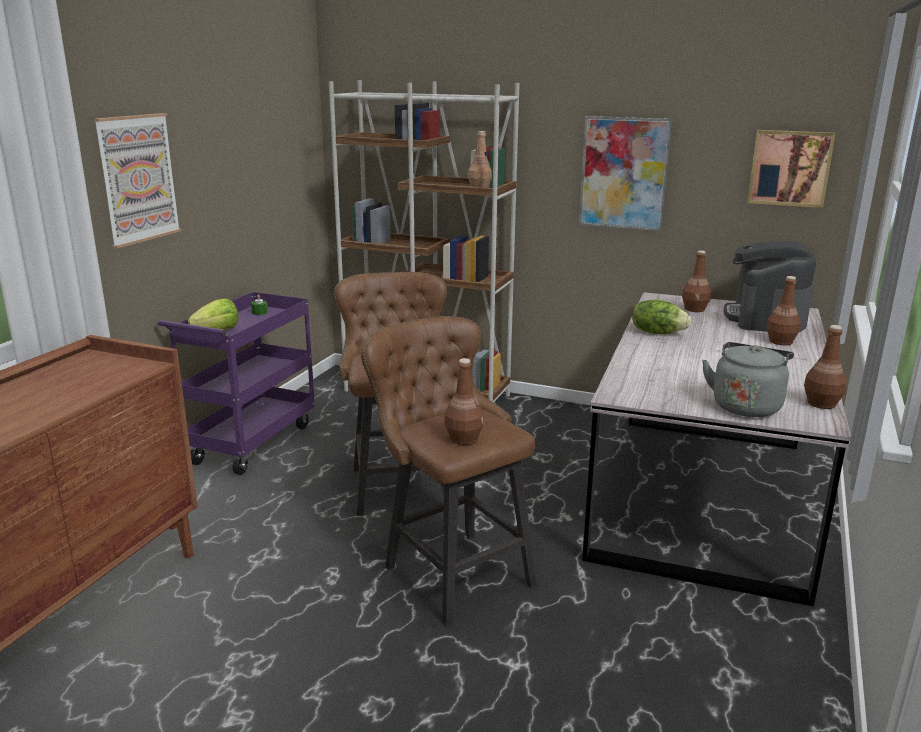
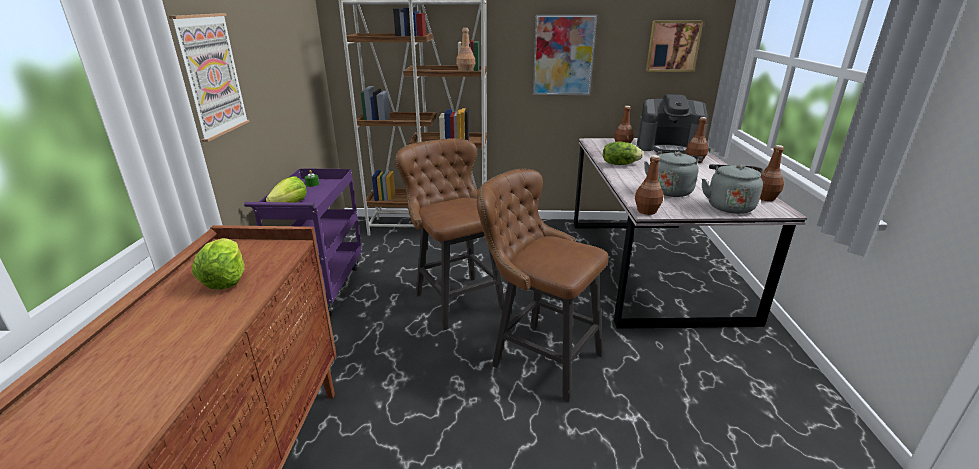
camera: 20 degrees left, 5 degrees up
brown bottle [444,358,484,445] -> brown bottle moved to [635,155,664,215]
coffee machine [724,241,816,332] -> coffee machine turned 75 degrees counterclockwise [637,94,708,154]
none -> lettuce [192,238,245,290]
none -> grey kettle [644,151,703,197]

